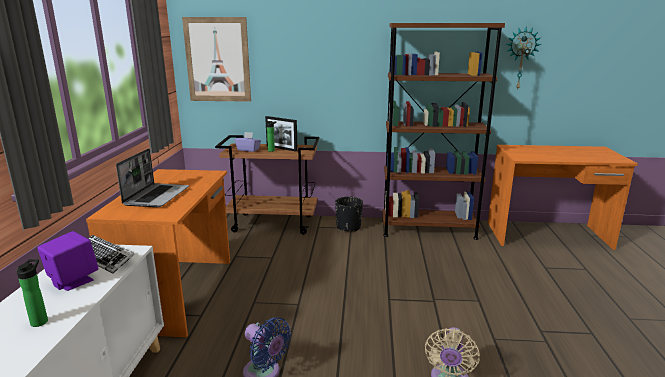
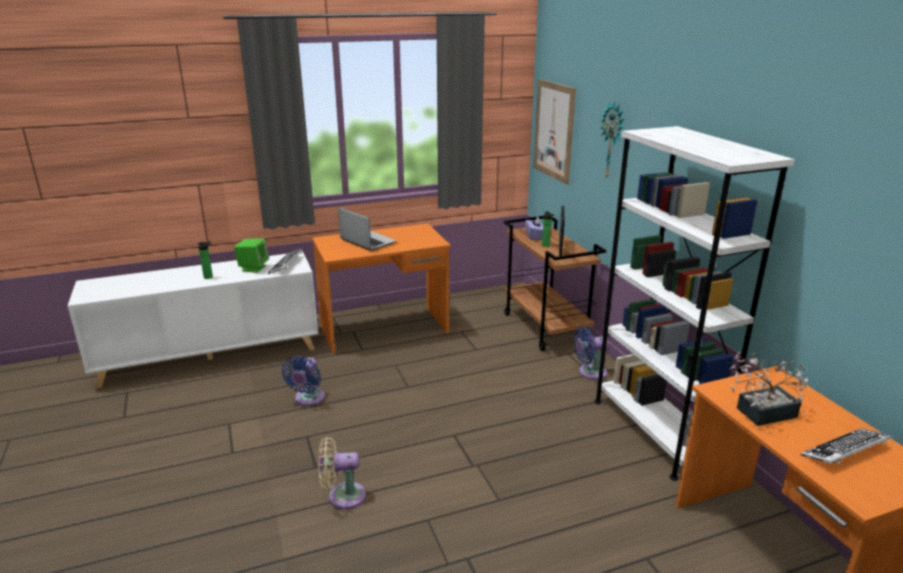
camera: 65 degrees right, 5 degrees up
purple speaker [37,231,99,291] -> green speaker [234,238,269,273]
laptop [116,148,189,207] -> laptop turned 120 degrees counterclockwise [338,207,397,251]
black planter [335,196,363,232] -> blue fan [574,326,608,380]
brown bookcase [383,23,505,240] -> white bookcase [594,126,795,481]
wall clock [506,26,541,89] -> wall clock moved to [600,102,624,179]
none -> potted plant [729,351,808,426]
none -> keyboard [801,428,891,464]

